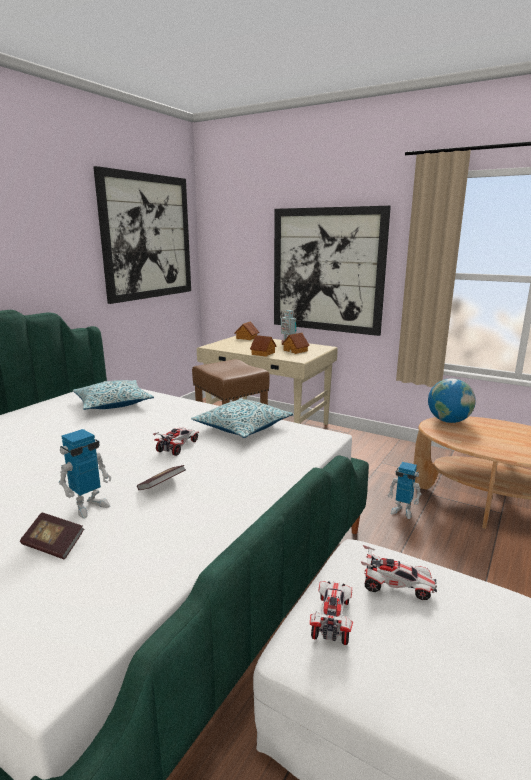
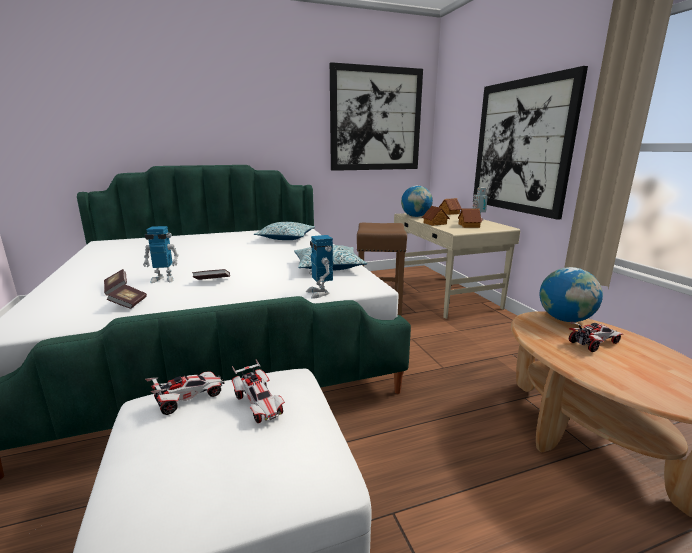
camera: 40 degrees right, 0 degrees up
toy car [153,428,199,456] -> toy car moved to [569,322,623,352]
toy robot [388,462,421,519] -> toy robot moved to [306,235,333,299]
none -> book [107,284,147,309]
none -> globe [401,185,433,217]

